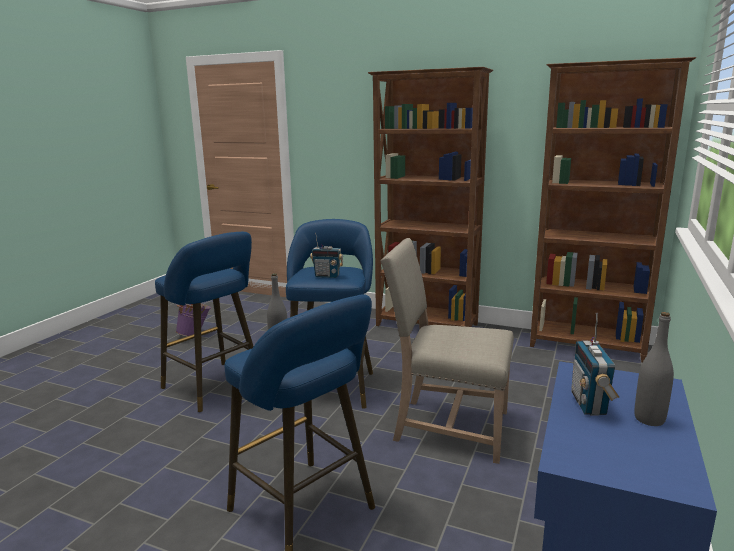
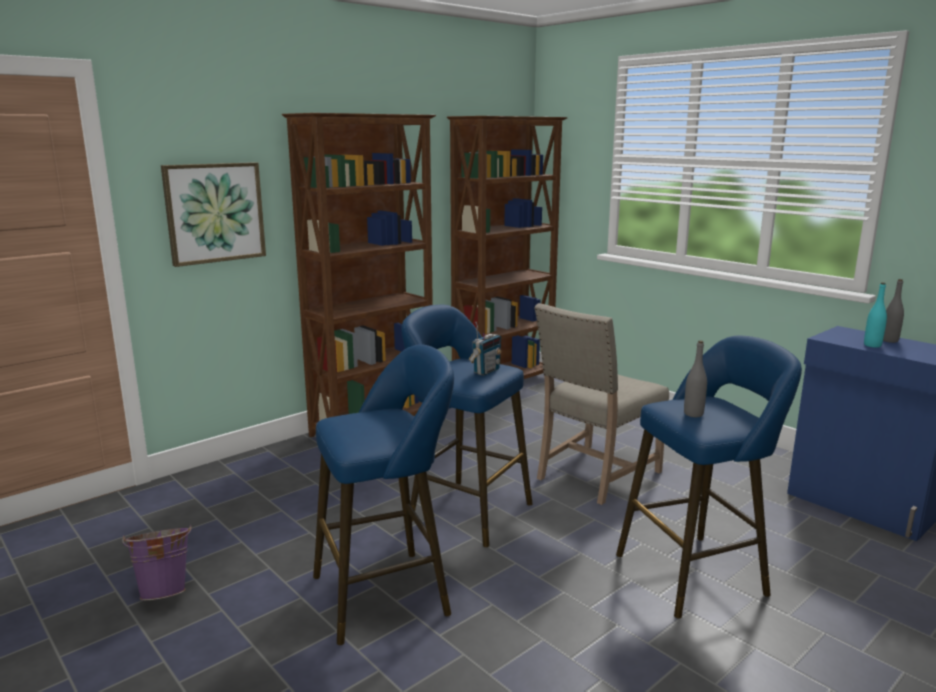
camera: 65 degrees left, 0 degrees up
radio [571,313,619,416] -> turquoise bottle [864,282,887,348]
none -> picture [161,162,266,267]

